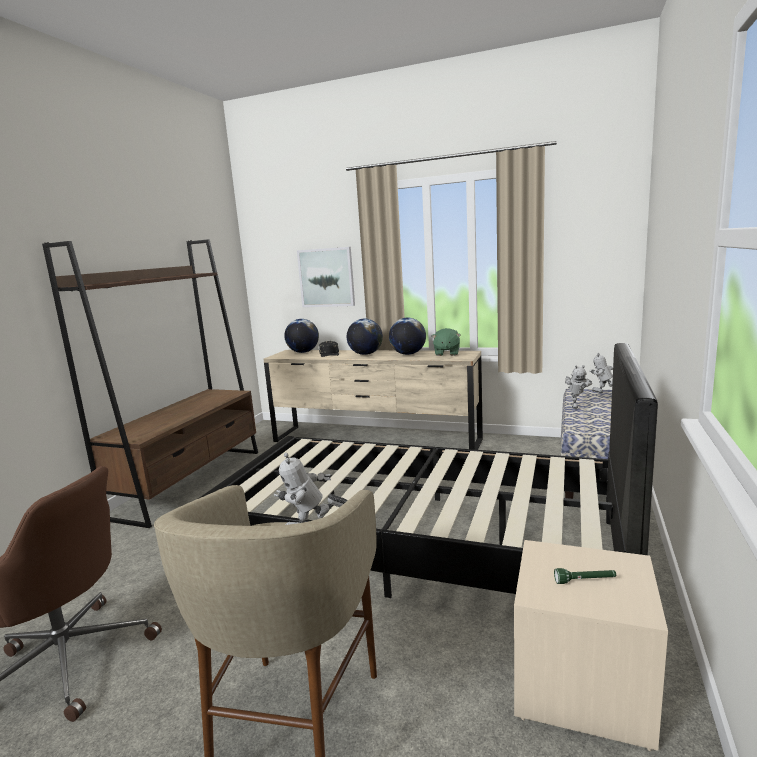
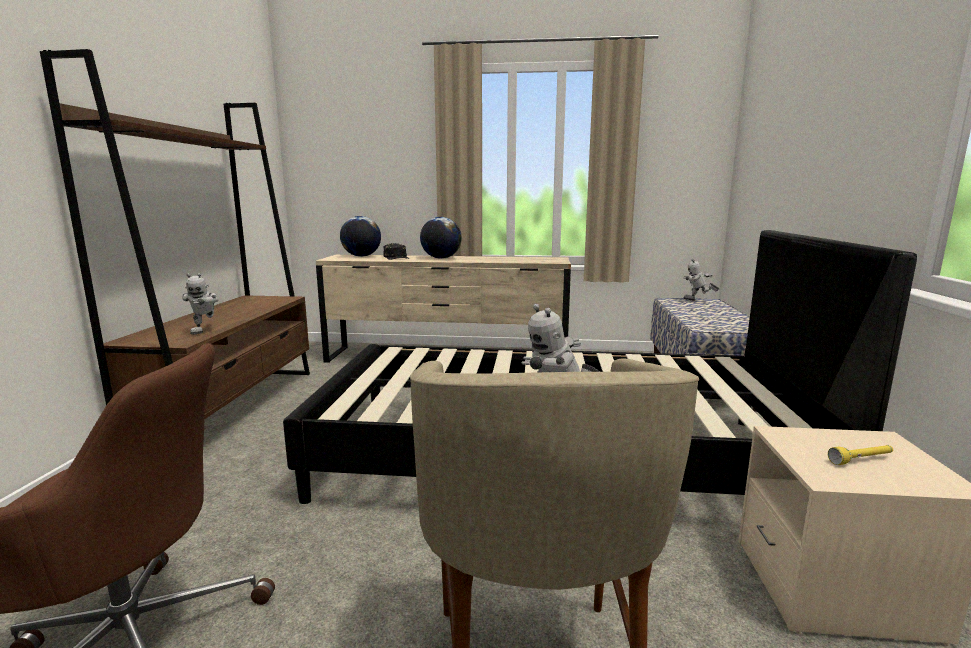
camera: 15 degrees left, 0 degrees up
picture [297,247,355,307] -> none
globe [389,318,426,355] -> none
green plush toy [432,328,461,356] -> none
green flashlight [554,568,616,584] -> yellow flashlight [828,445,893,465]
toy robot [565,365,592,409] -> toy robot moved to [182,273,218,334]

